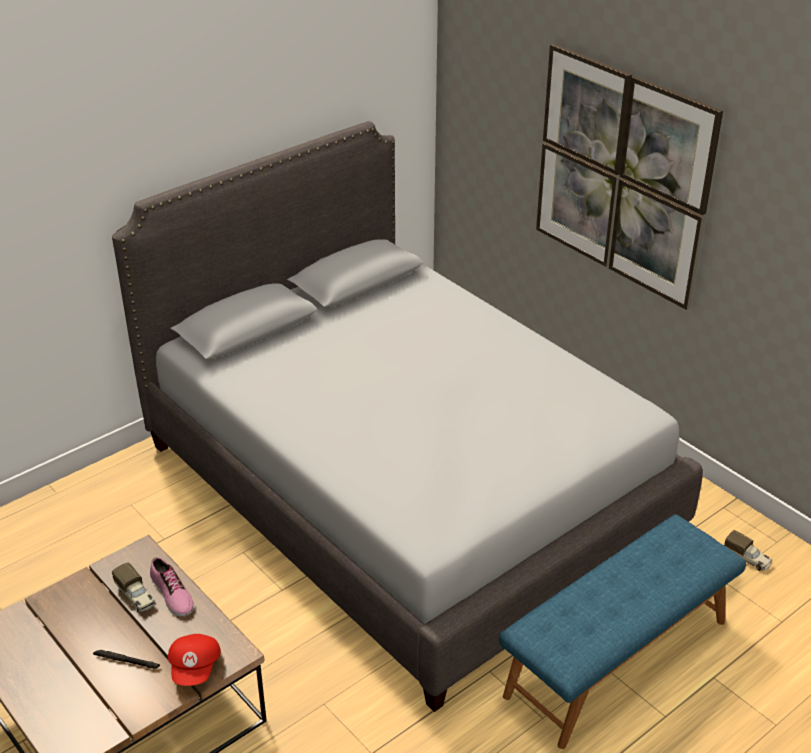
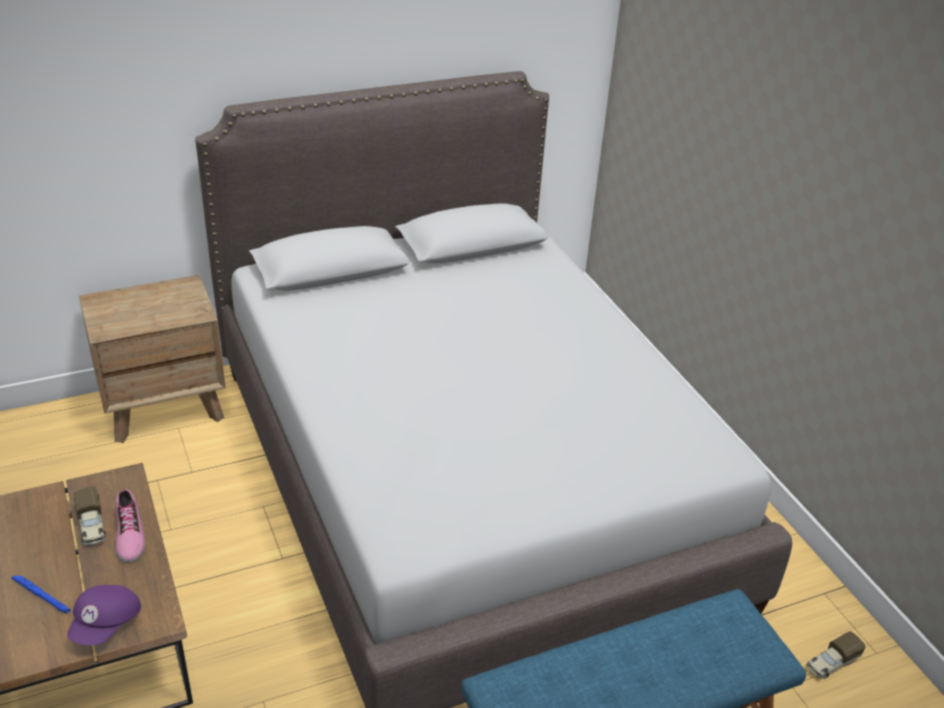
camera: 15 degrees right, 0 degrees up
black flashlight [93,650,160,669] -> blue flashlight [12,576,71,614]
red cap [168,634,221,686] -> purple cap [67,585,141,646]
picture [536,44,723,310] -> none
toy truck [724,530,772,571] -> toy truck turned 90 degrees clockwise [806,631,866,679]
none -> brown nightstand [79,275,226,443]

